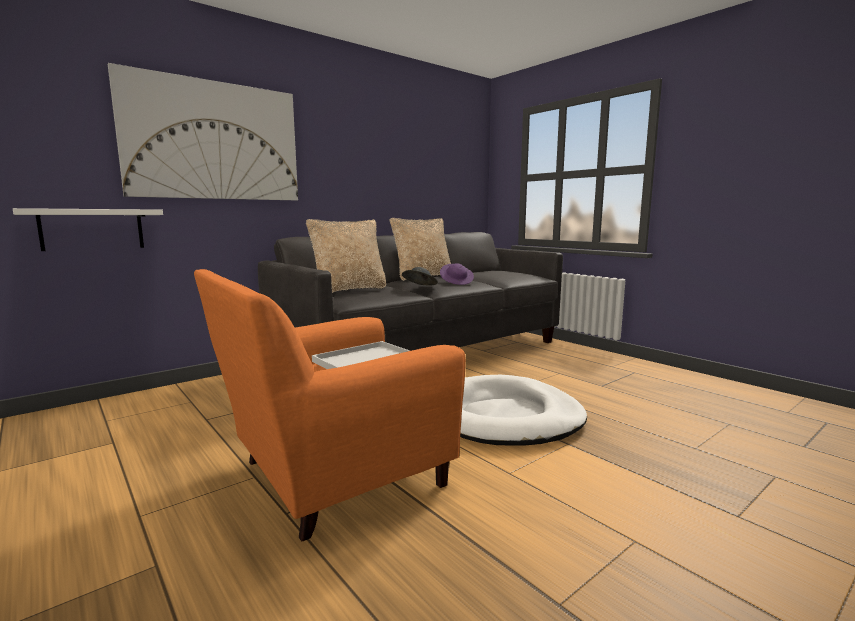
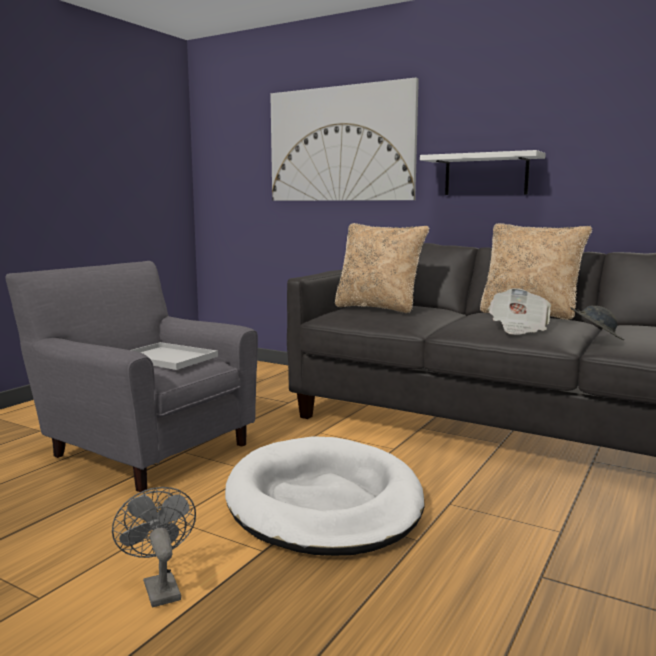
camera: 70 degrees right, 0 degrees up
white shelf [13,208,163,251] -> white shelf moved to [420,150,546,195]
orange armchair [194,269,466,542] -> grey armchair [5,261,258,492]
grey hat [402,267,438,286] -> grey hat moved to [570,306,624,340]
purple hat [440,263,474,285] -> newspaper [488,288,551,335]
none -> grey fan [112,487,196,608]

